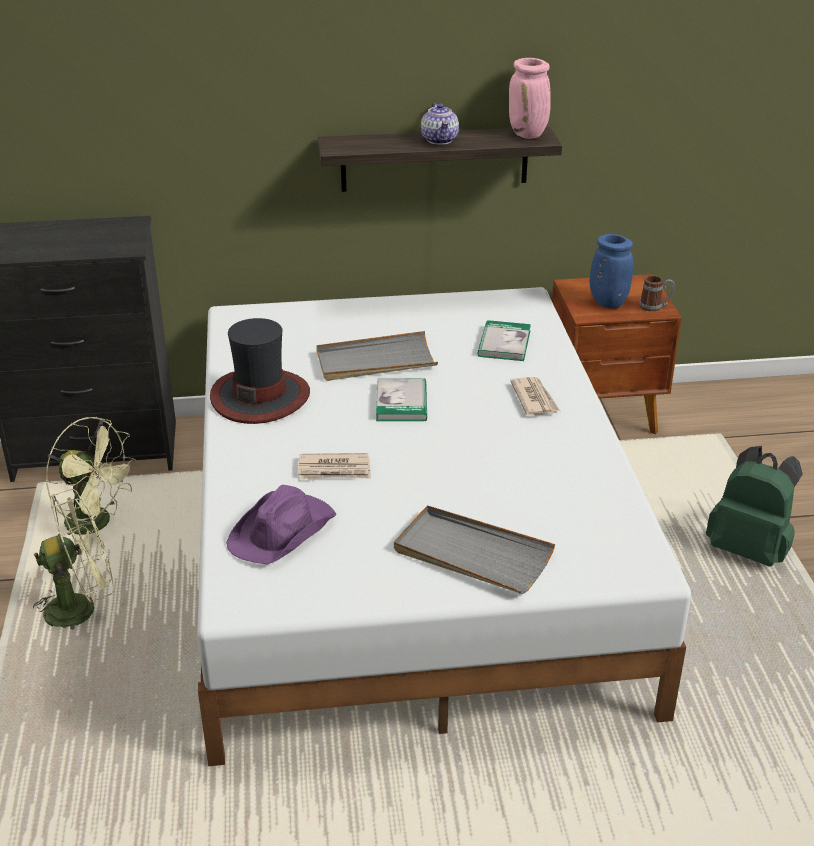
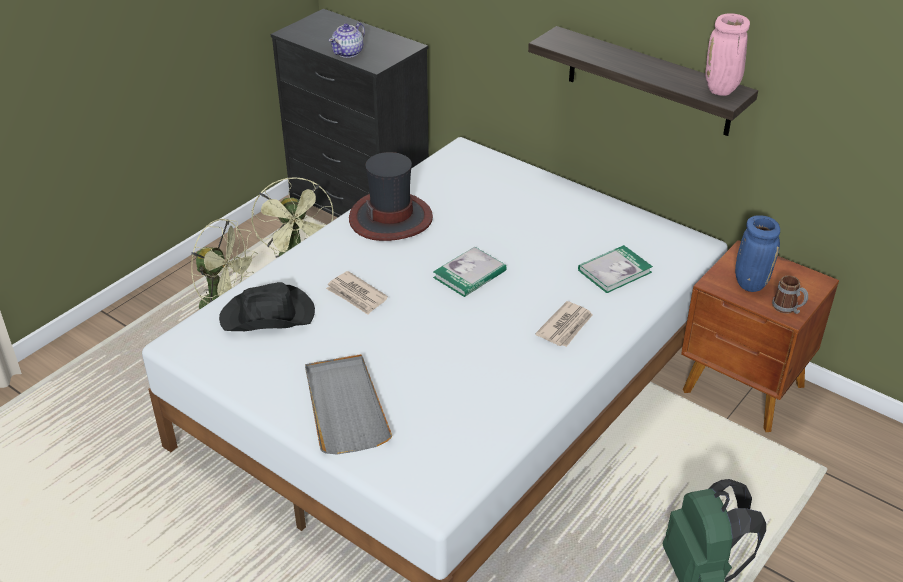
camera: 45 degrees right, 5 degrees up
purple hat [226,485,336,565] -> black hat [219,282,315,331]
grey tray [316,331,438,381] -> none
teapot [421,103,459,145] -> teapot moved to [329,22,365,58]

